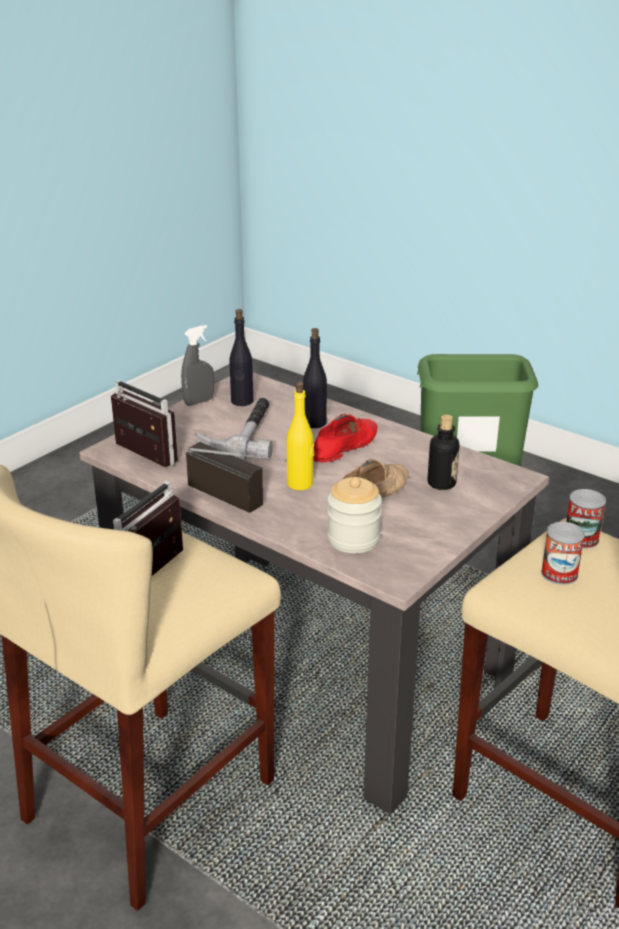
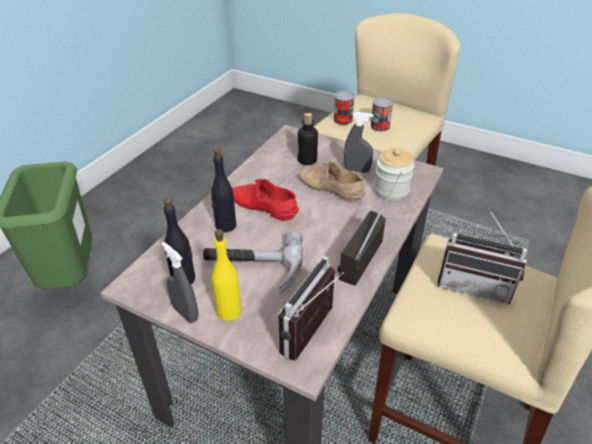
camera: 100 degrees left, 10 degrees up
yellow bottle [287,381,314,490] -> yellow bottle moved to [212,229,242,321]
none -> grey spray bottle [344,112,374,173]

